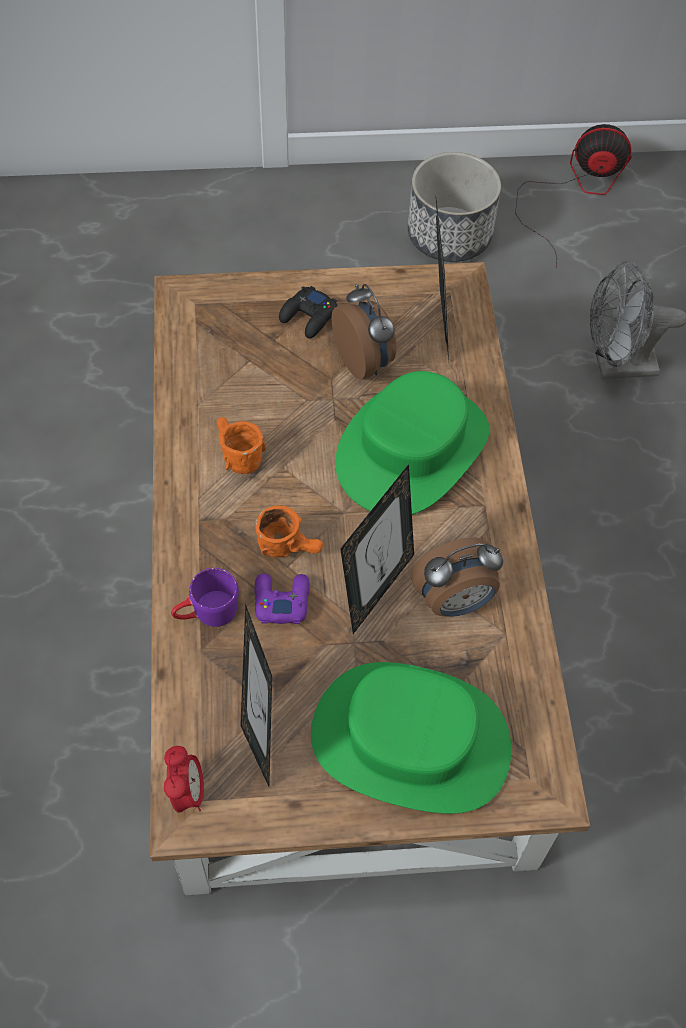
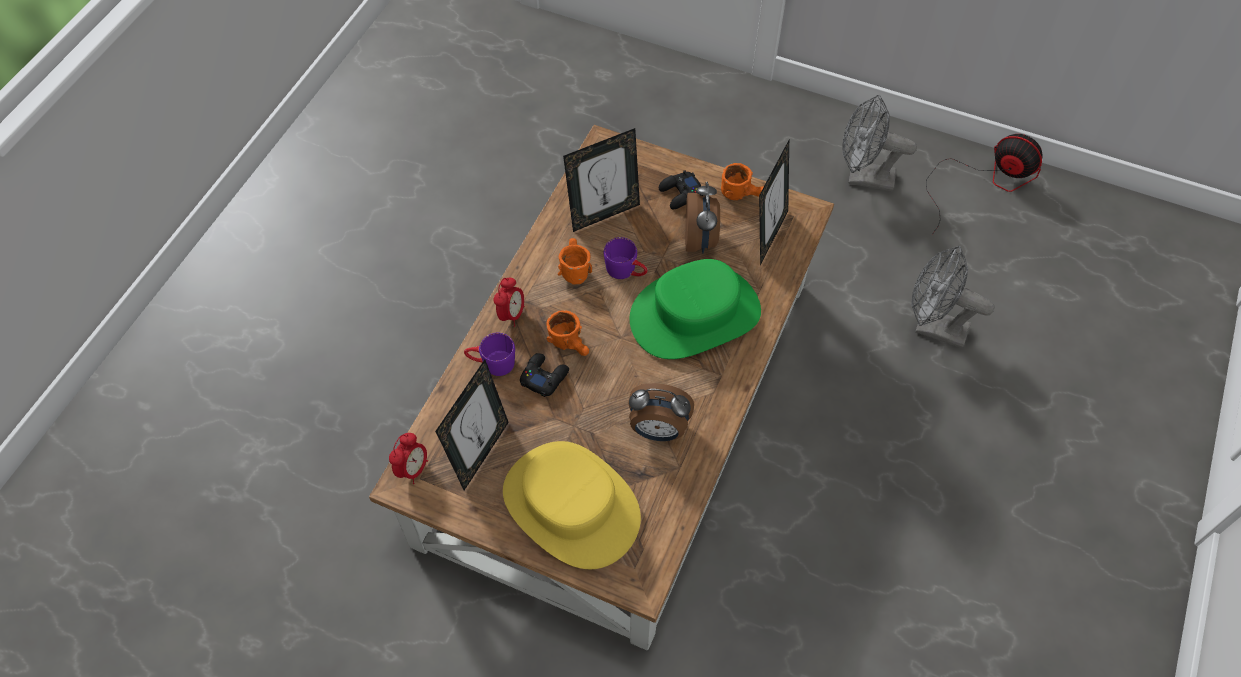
camera: 30 degrees right, 0 degrees up
purple game controller [255,573,310,624] -> black game controller [520,353,569,397]
green hat [311,662,511,814] -> yellow hat [503,441,641,569]
picture frame [340,464,414,634] -> picture frame moved to [563,128,640,232]
planter [408,152,501,262] -> grey fan [842,95,917,191]
none -> alarm clock [494,278,524,327]
none -> purple mug [604,237,648,279]
none -> orange mug [721,163,764,200]

